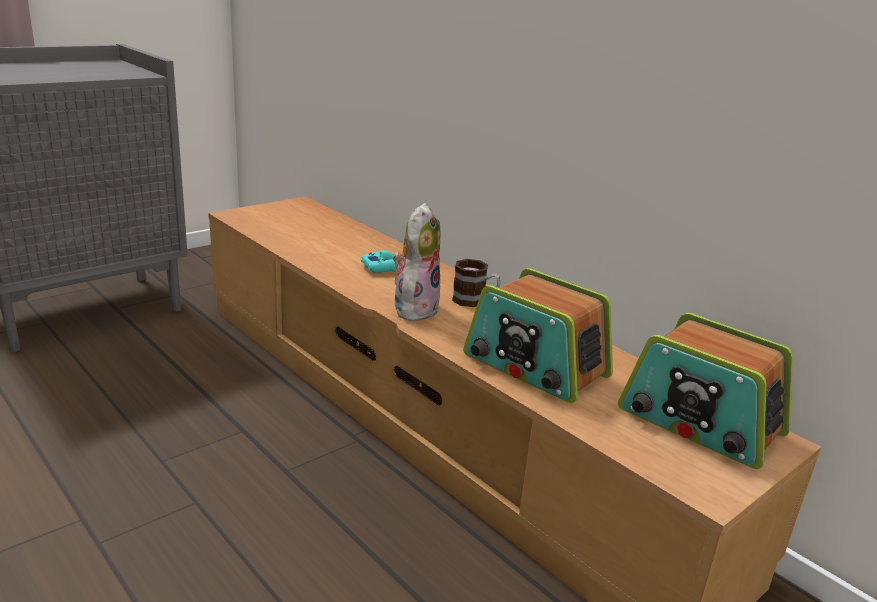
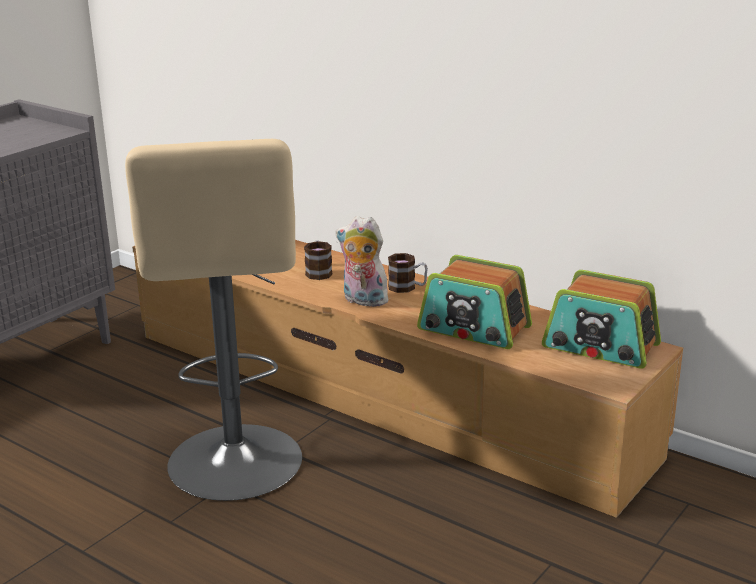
camera: 10 degrees left, 0 degrees up
turquoise game controller [361,250,399,273] -> mug [304,240,333,280]
plush toy [393,203,441,321] -> plush toy turned 75 degrees counterclockwise [336,216,392,307]
none -> beige stool [125,139,302,501]

